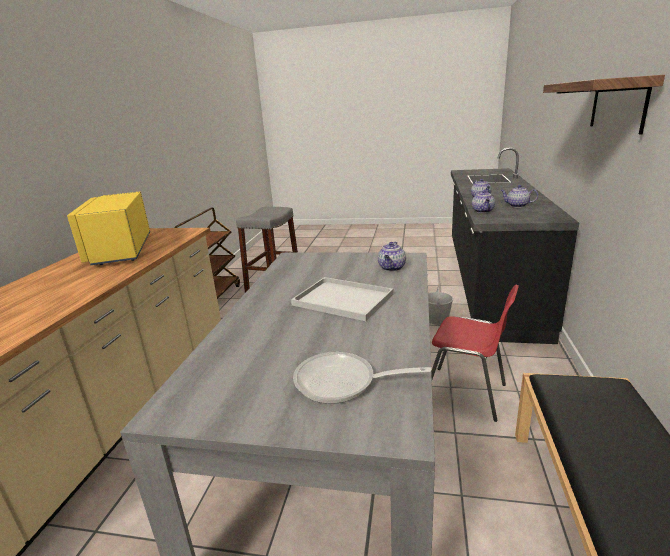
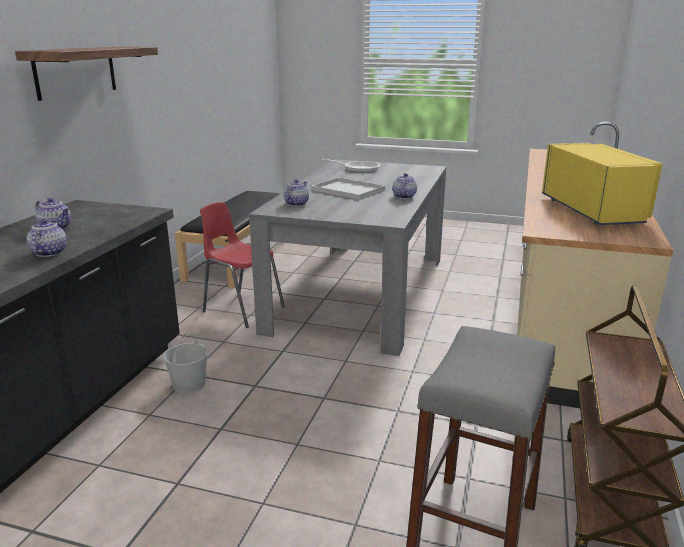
camera: 175 degrees left, 0 degrees up
teapot [472,190,495,213] -> teapot moved to [392,173,417,199]

